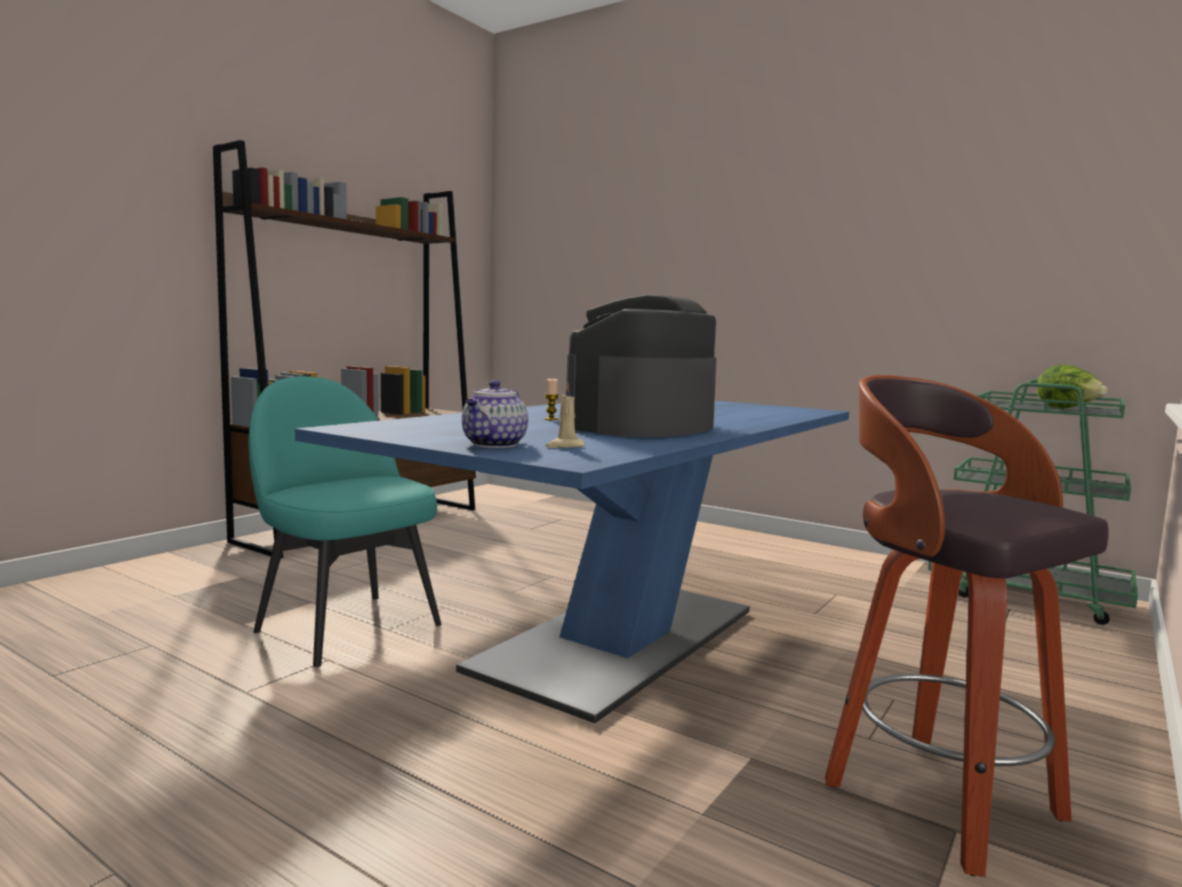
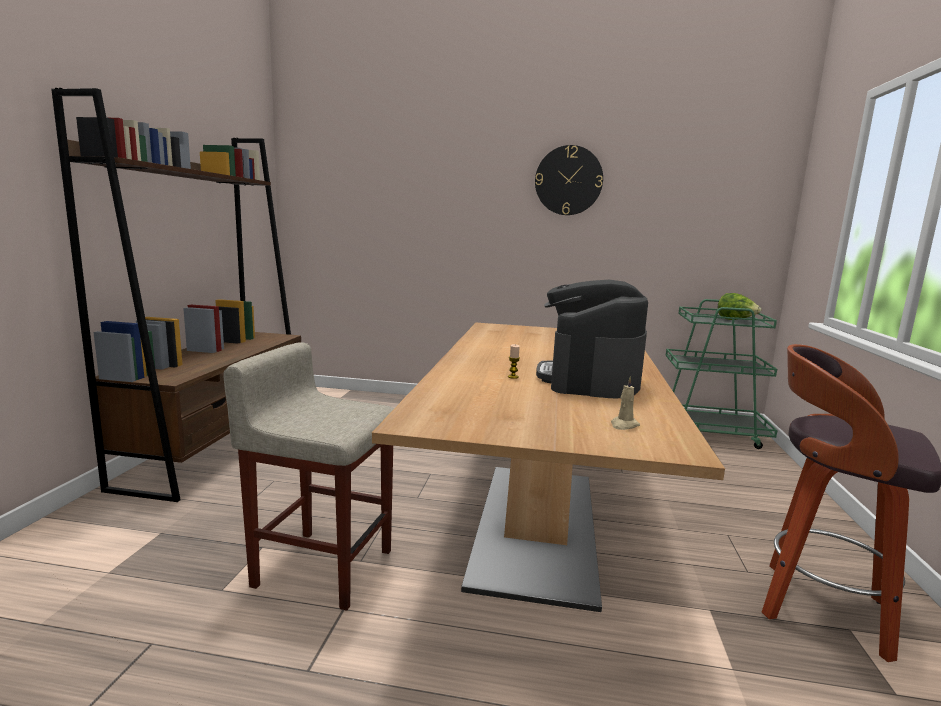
camera: 25 degrees left, 5 degrees up
turquoise chair [249,376,441,667] -> beige stool [223,342,394,611]
blue dining table [295,401,849,723] -> beige dining table [372,323,725,612]
teapot [462,380,528,448] -> none
none -> wall clock [535,145,603,215]

